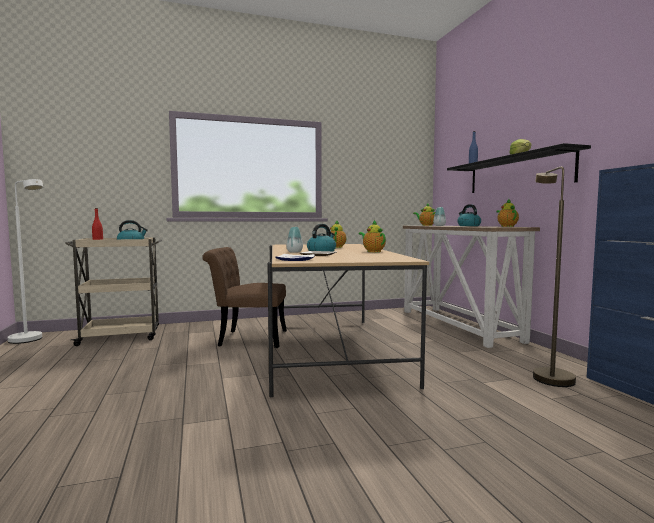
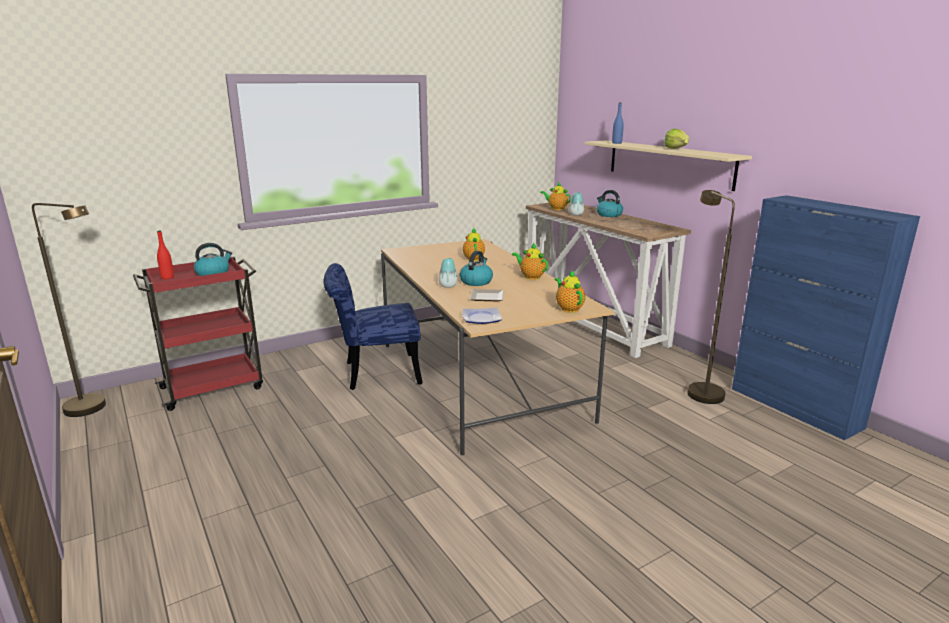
camera: 15 degrees left, 15 degrees up
white floor lamp [7,179,43,344] -> brown floor lamp [32,203,106,417]
beige cart [65,237,162,346] -> red cart [133,257,263,411]
brown chair [202,247,287,348] -> blue chair [324,263,423,390]
black shelf [447,143,591,193] -> beige shelf [584,140,752,191]
teapot [496,199,519,227] -> teapot moved to [555,271,586,313]

